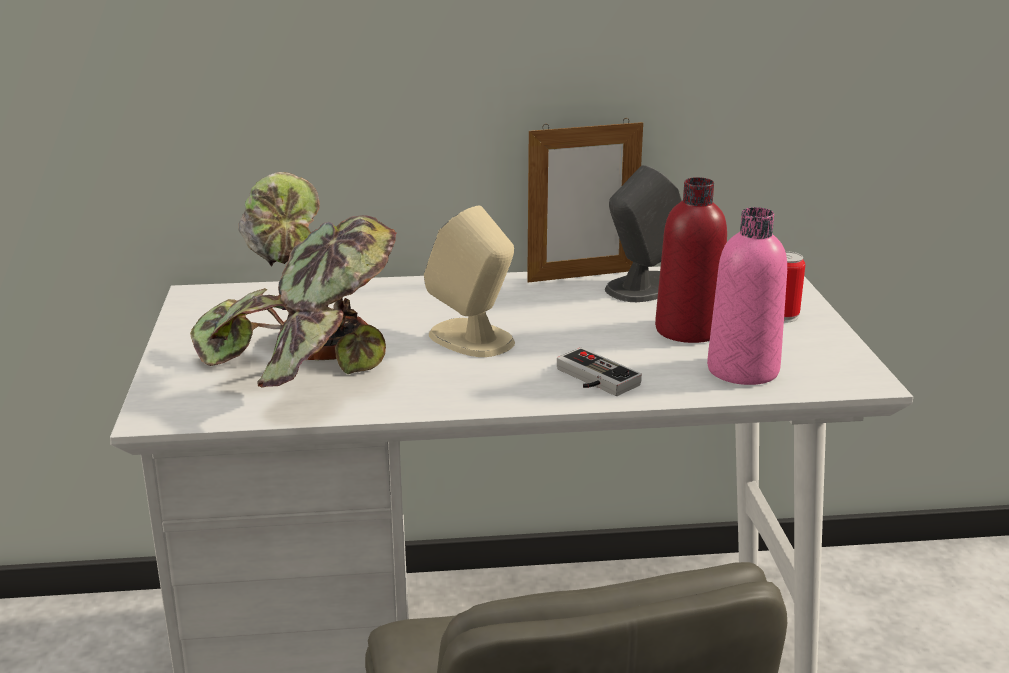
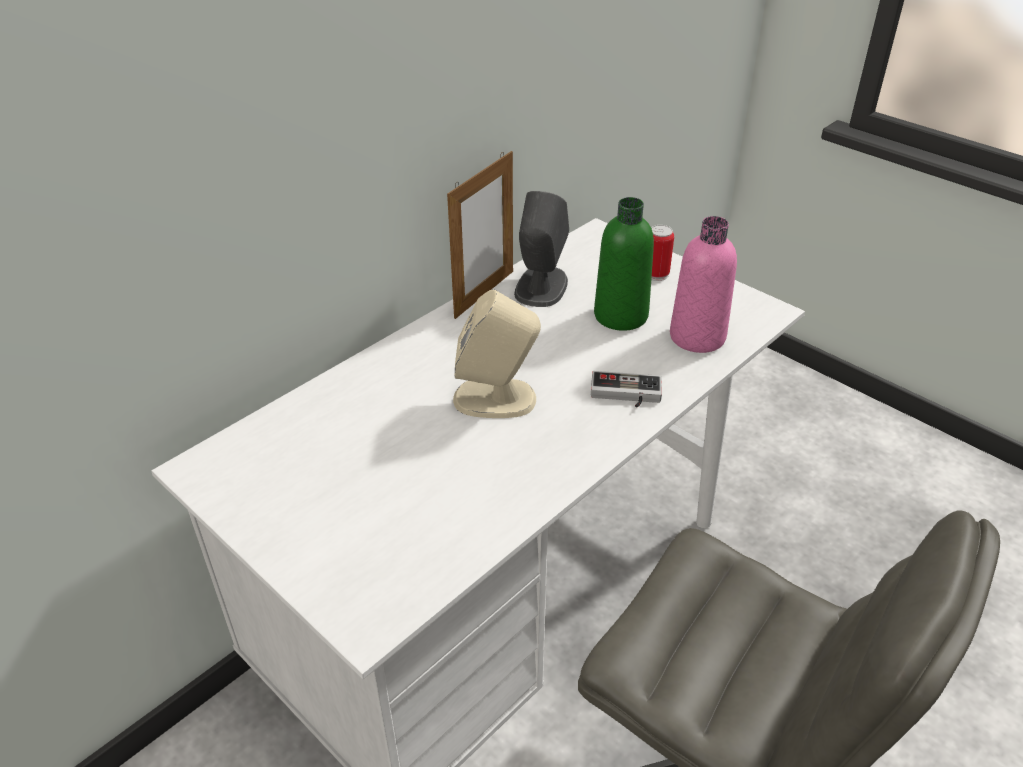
camera: 40 degrees left, 15 degrees up
potted plant [190,172,397,388] -> none
red bottle [655,177,727,343] -> green bottle [594,197,654,331]

